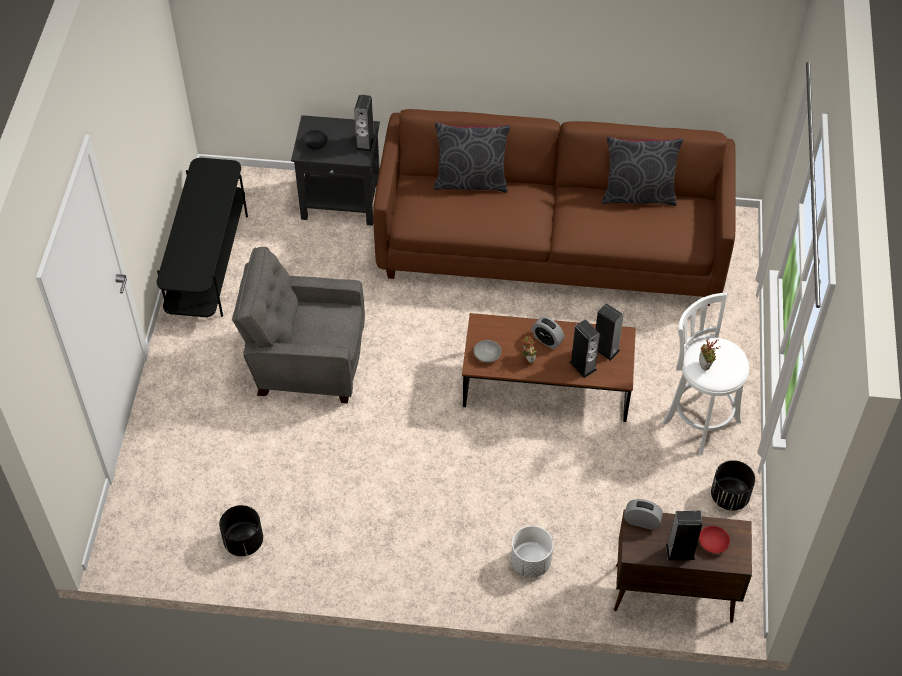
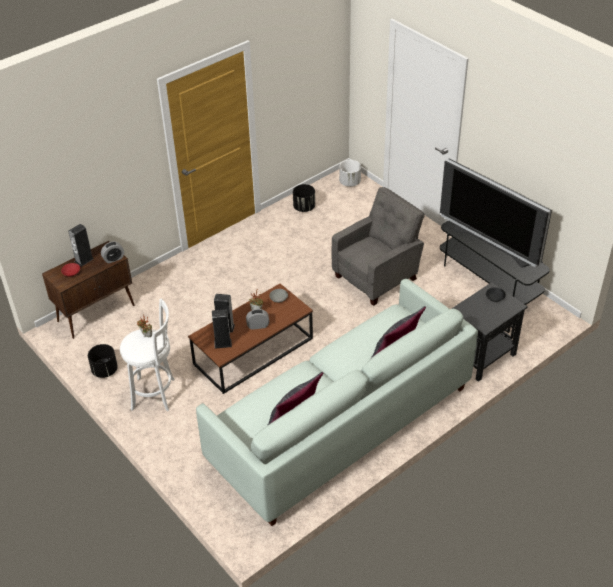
camera: 135 degrees right, 10 degrees down
speaker [354,94,375,152] -> none
brown sofa [373,109,736,306] -> white sofa [196,279,478,526]
white planter [511,526,553,577] -> white planter moved to [339,160,361,187]
none -> television [440,159,552,268]

